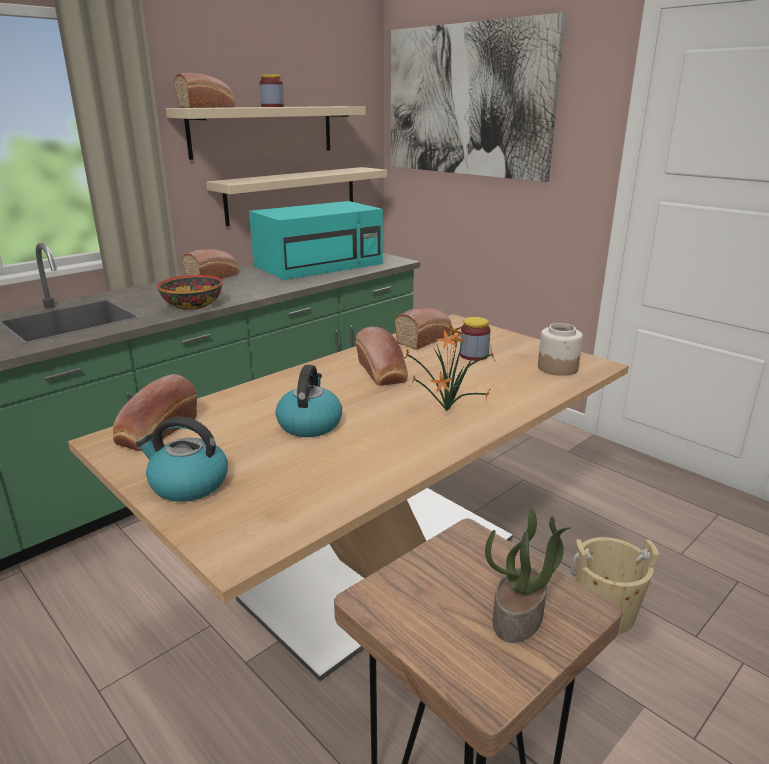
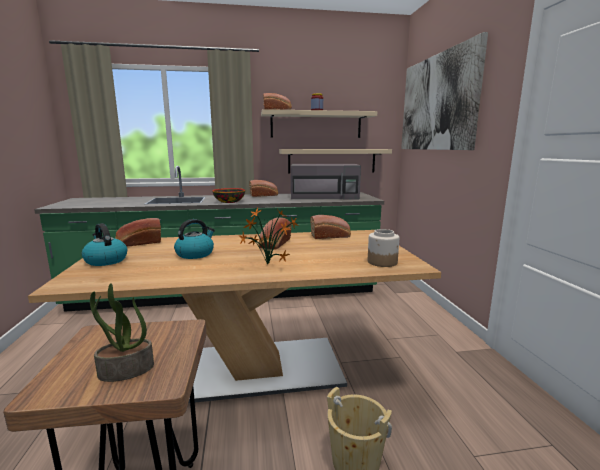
camera: 35 degrees right, 10 degrees down
turquoise microwave [249,201,383,280] -> grey microwave [291,164,361,199]
jar [460,317,490,361] -> none

